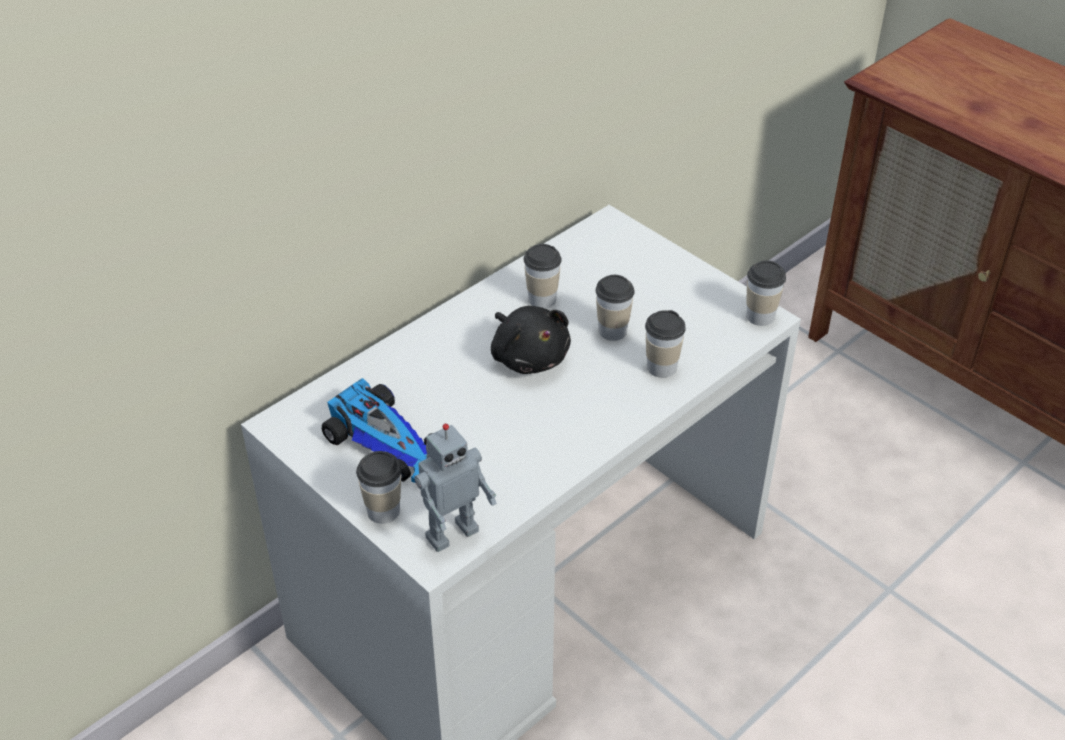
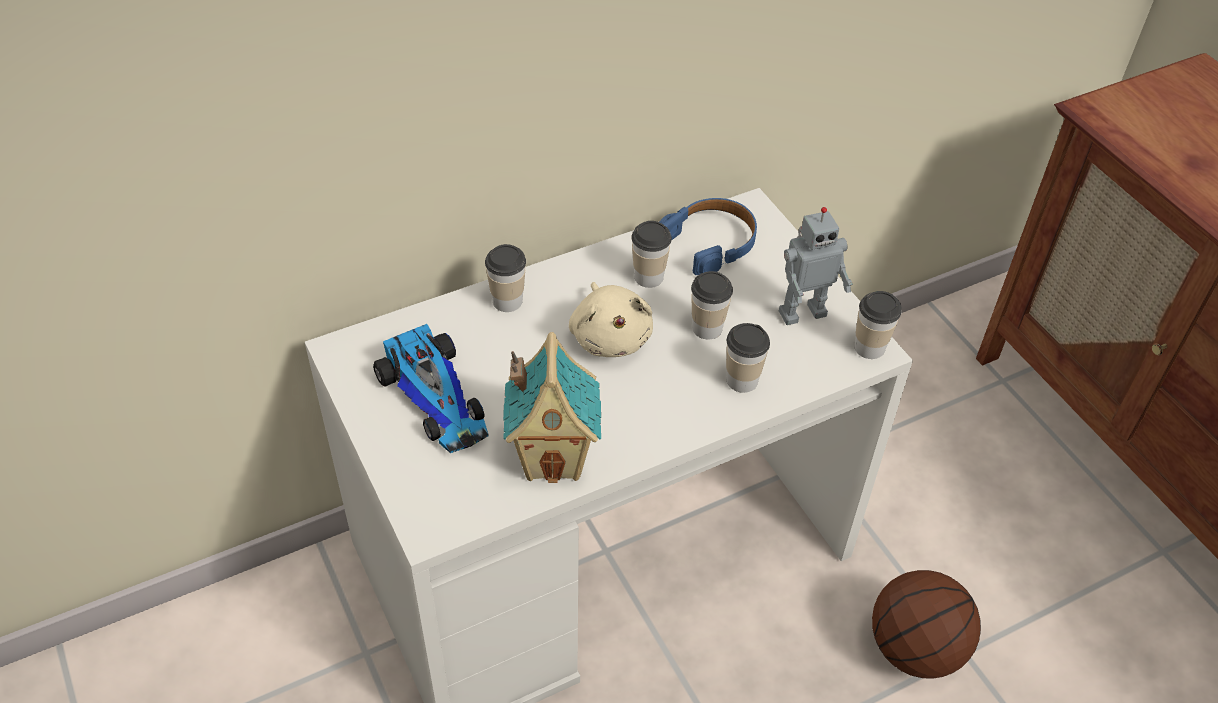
camera: 15 degrees right, 5 degrees up
cup [356,451,401,524] -> cup moved to [485,244,526,312]
toy robot [414,424,497,552] -> toy robot moved to [779,207,853,325]
black plush toy [491,306,571,374] -> beige plush toy [569,282,653,357]
none -> toy house [503,332,601,483]
none -> blue headphones [660,198,757,275]
none -> basketball [872,570,981,679]

